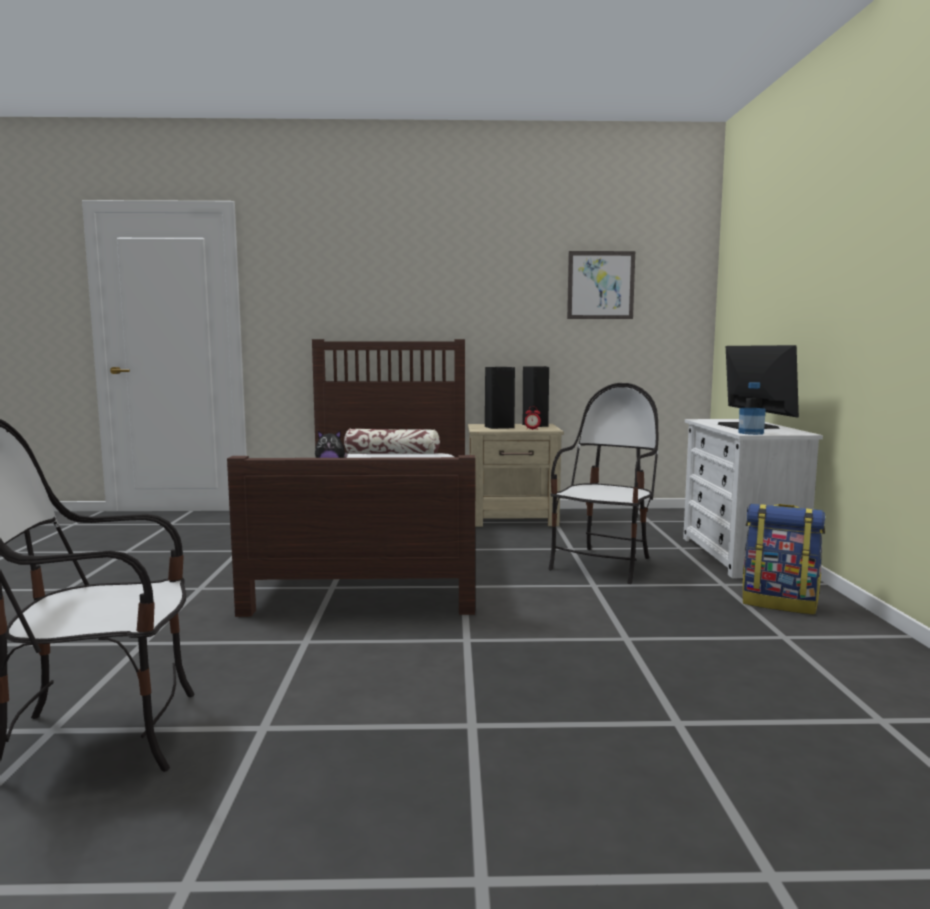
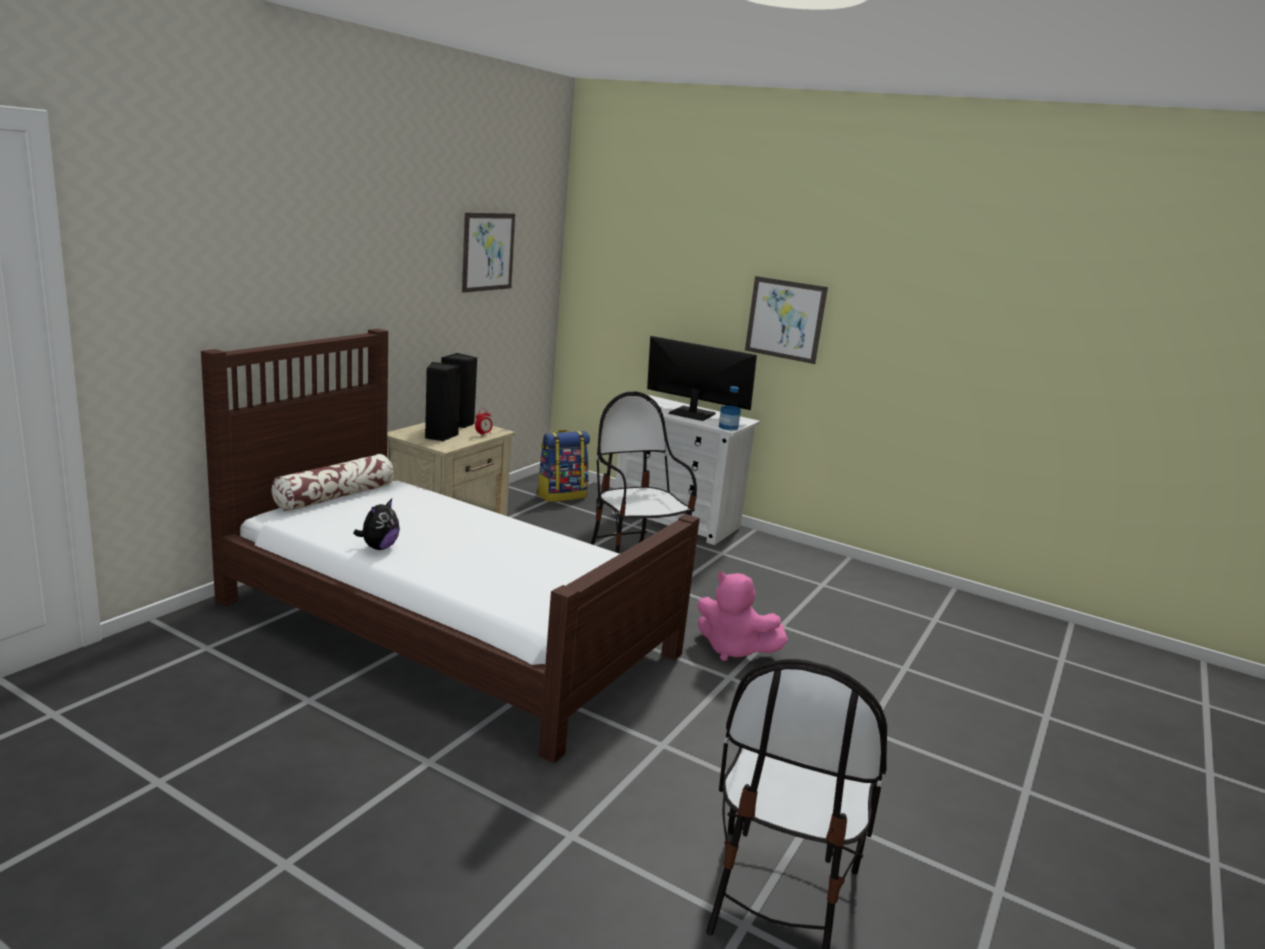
camera: 60 degrees left, 10 degrees up
backpack [743,504,825,615] -> backpack moved to [537,430,590,502]
none -> pink plush toy [697,571,788,661]
none -> picture [745,276,828,364]

